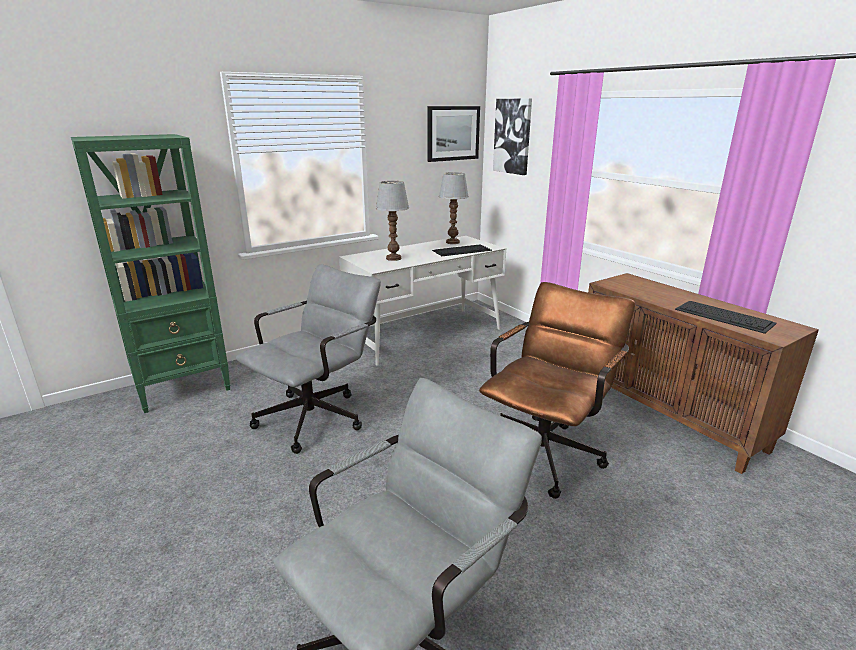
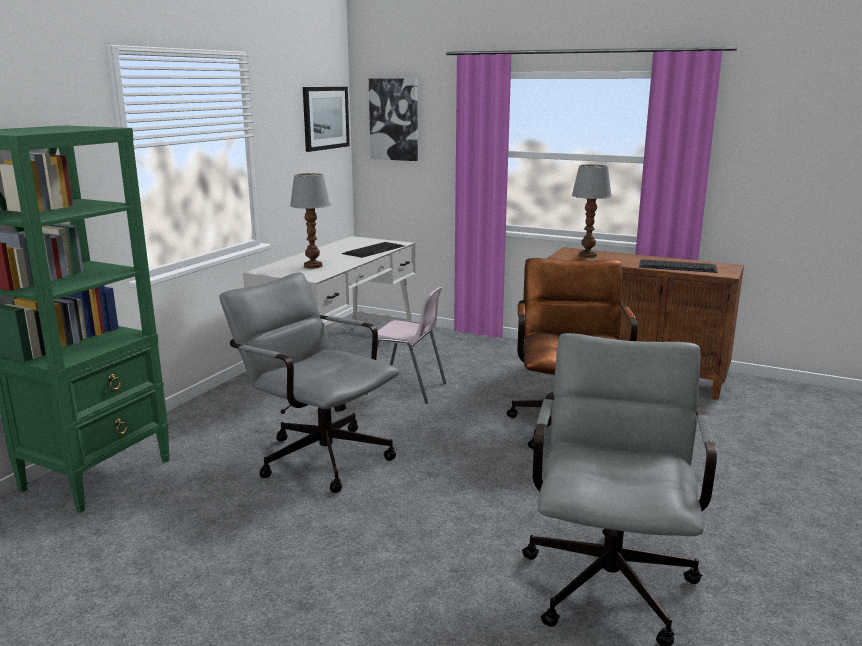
camera: 30 degrees left, 5 degrees down
grey office chair [236,264,381,454] -> grey office chair turned 60 degrees counterclockwise [219,272,400,493]
table lamp [439,172,469,244] -> table lamp moved to [572,164,612,258]
none -> pink chair [365,287,446,403]

